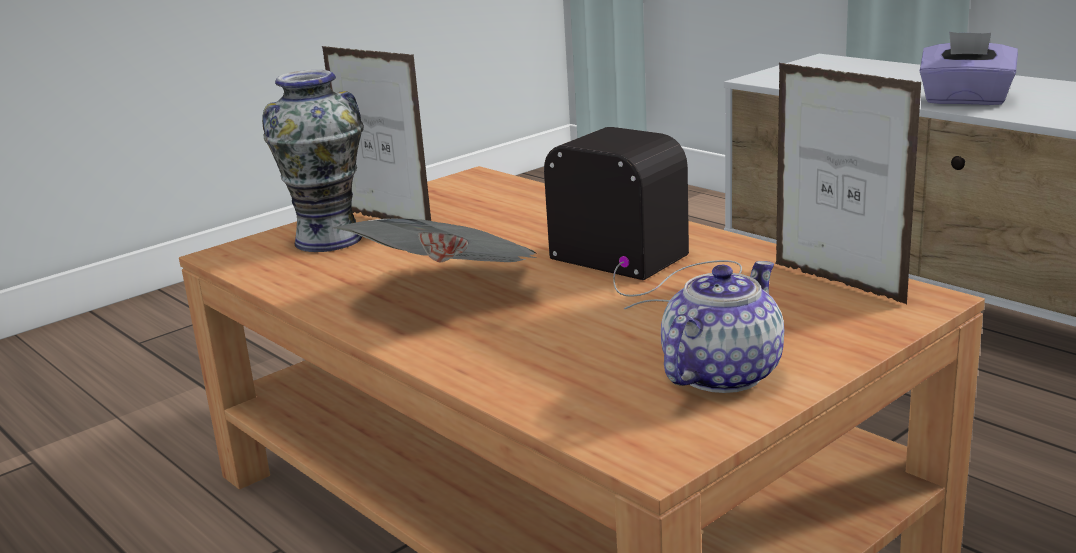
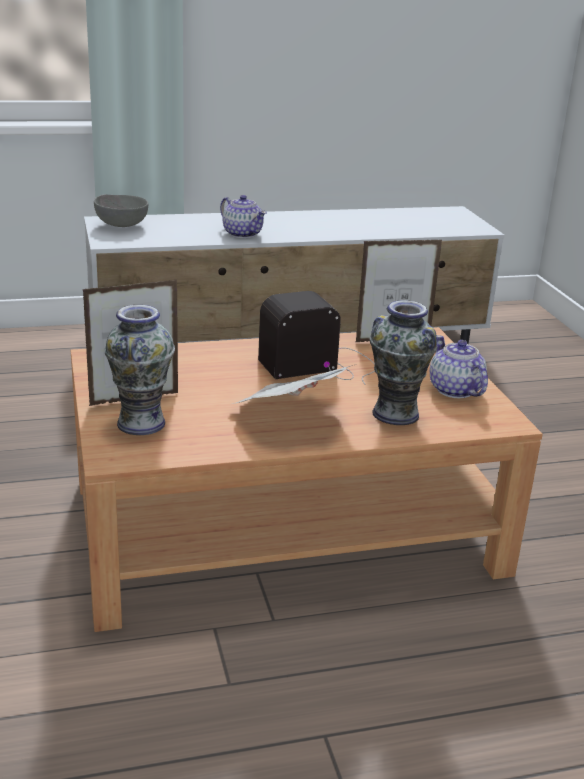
camera: 65 degrees left, 5 degrees up
purple tissue box [920,32,1018,105] -> teapot [220,195,267,238]
none -> grey bowl [94,194,148,227]
none -> vase [370,300,437,425]

